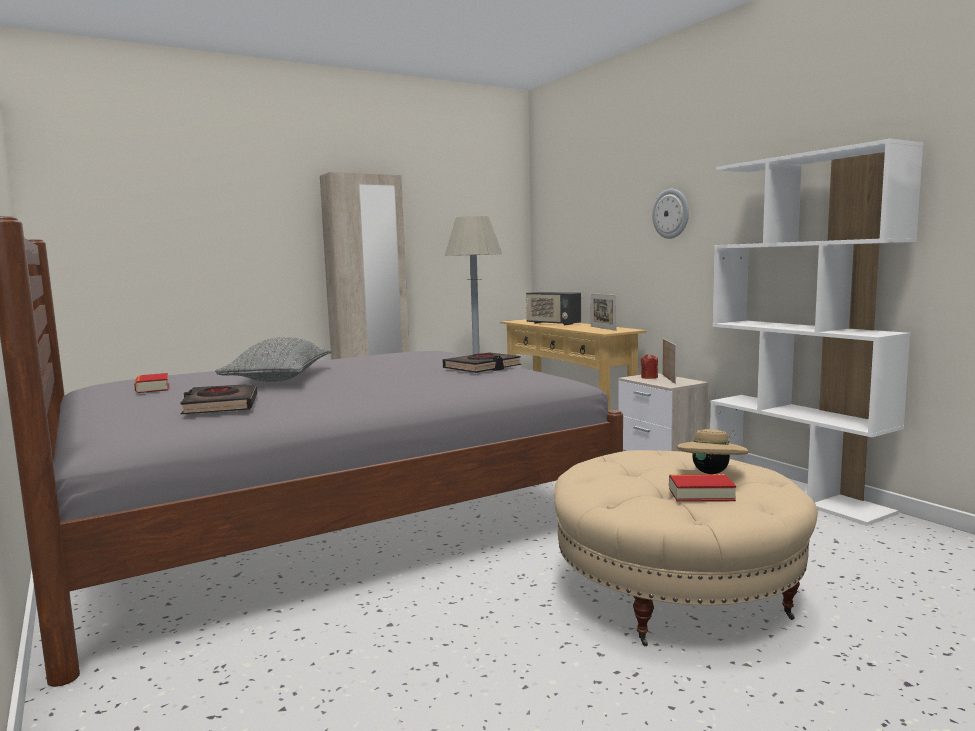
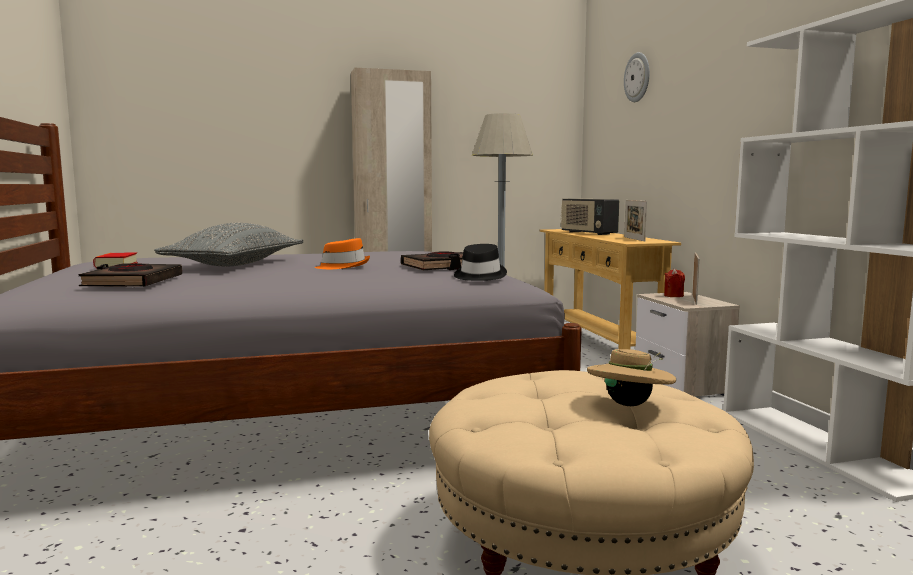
camera: 15 degrees right, 0 degrees up
wall clock [652,189,689,239] -> wall clock moved to [624,52,650,102]
book [669,474,736,502] -> none
none -> orange hat [314,238,370,269]
none -> black hat [454,244,507,281]

